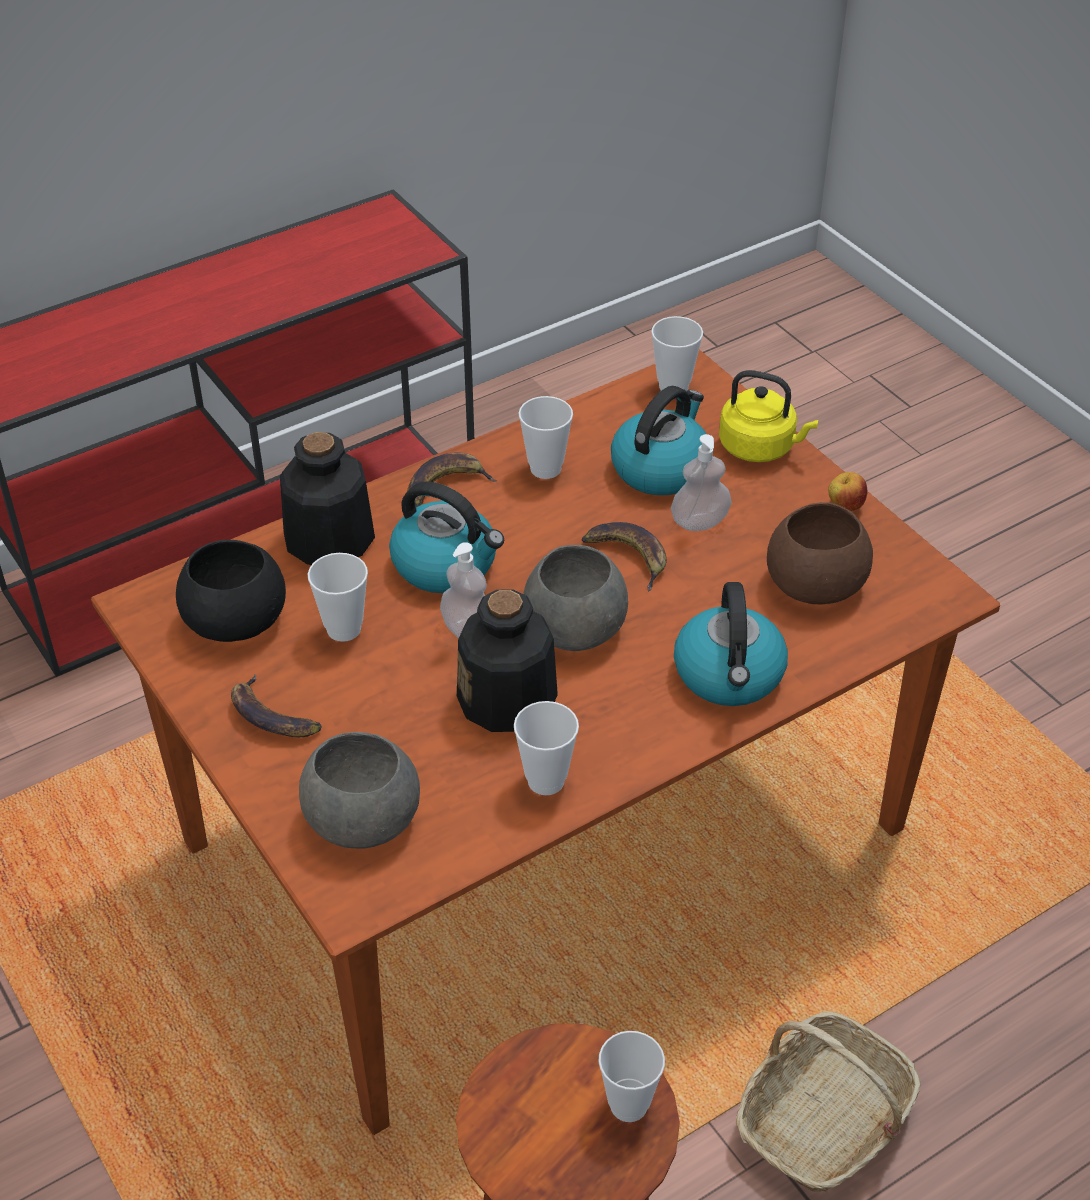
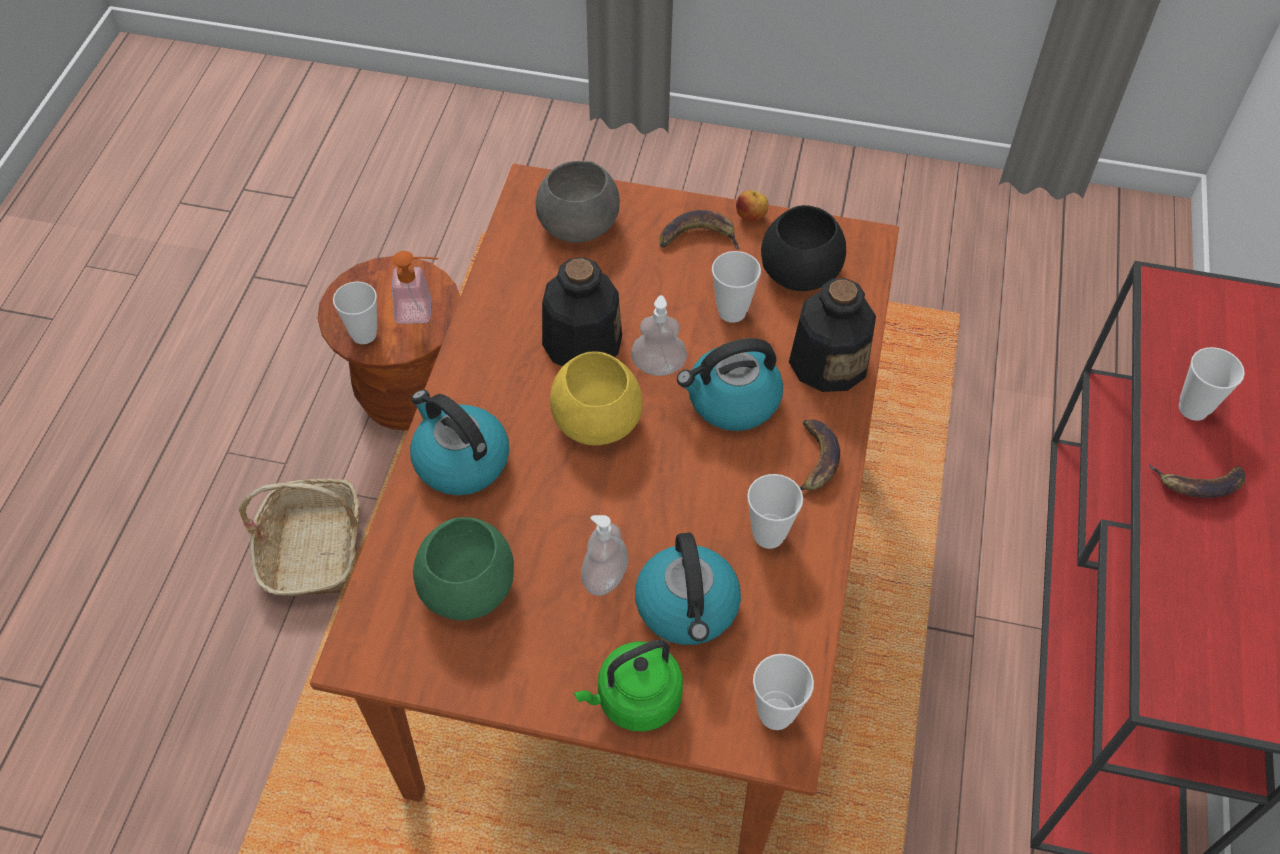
camera: 135 degrees right, 10 degrees up
cup [514,701,579,795] -> cup moved to [1179,347,1245,421]
grey bowl [523,545,628,651] -> yellow bowl [550,352,643,445]
banana [581,522,667,591] -> banana moved to [1149,464,1246,498]
yellow kettle [719,370,818,462] -> green kettle [574,640,683,731]
brown bowl [767,502,873,604] -> green bowl [413,517,514,620]
apple [828,472,868,511] -> apple moved to [736,190,768,222]
none -> soap dispenser [392,251,439,324]

